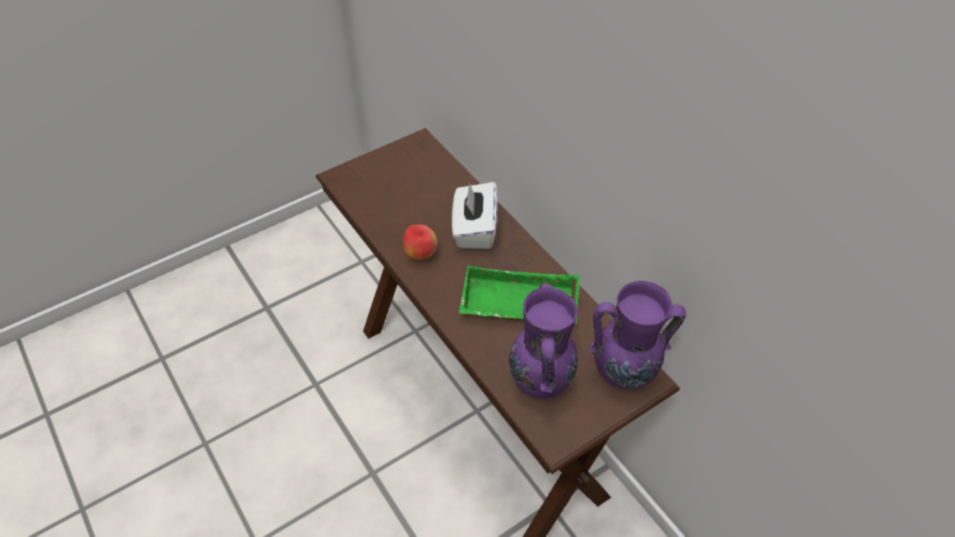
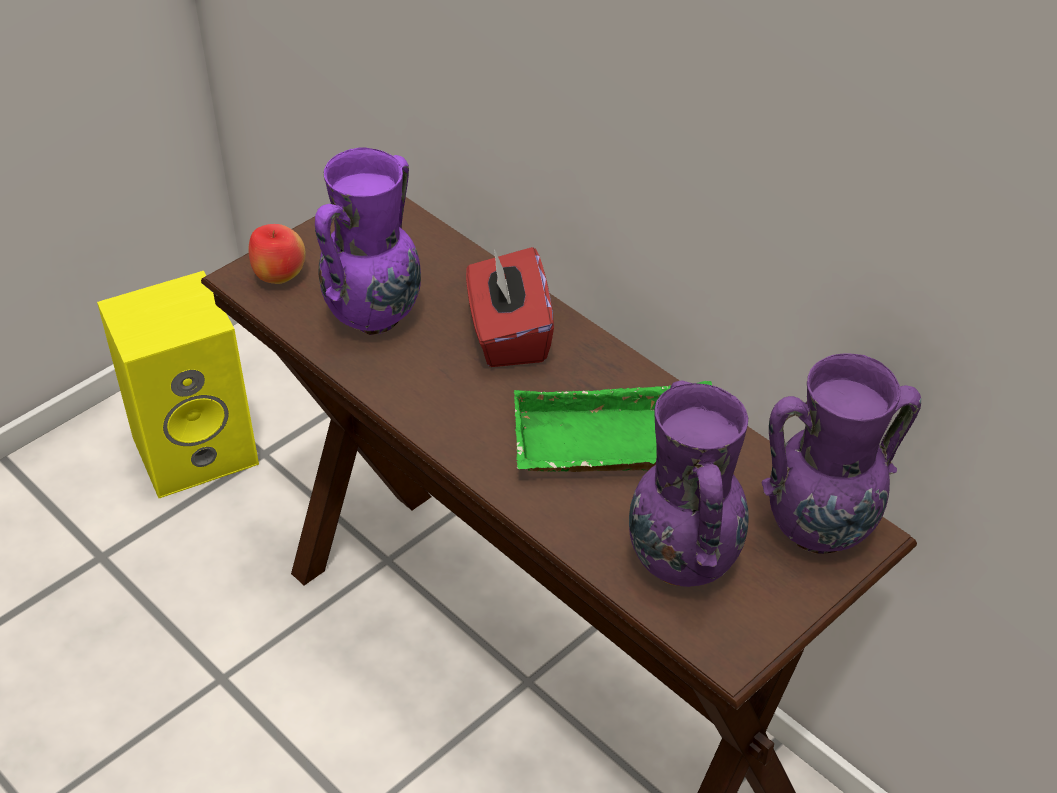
camera: 10 degrees left, 5 degrees down
apple [403,224,437,260] -> apple moved to [249,224,306,284]
white tissue box [452,182,497,249] -> red tissue box [466,247,554,367]
none -> yellow speaker [97,271,259,498]
none -> purple vase [315,147,421,335]

